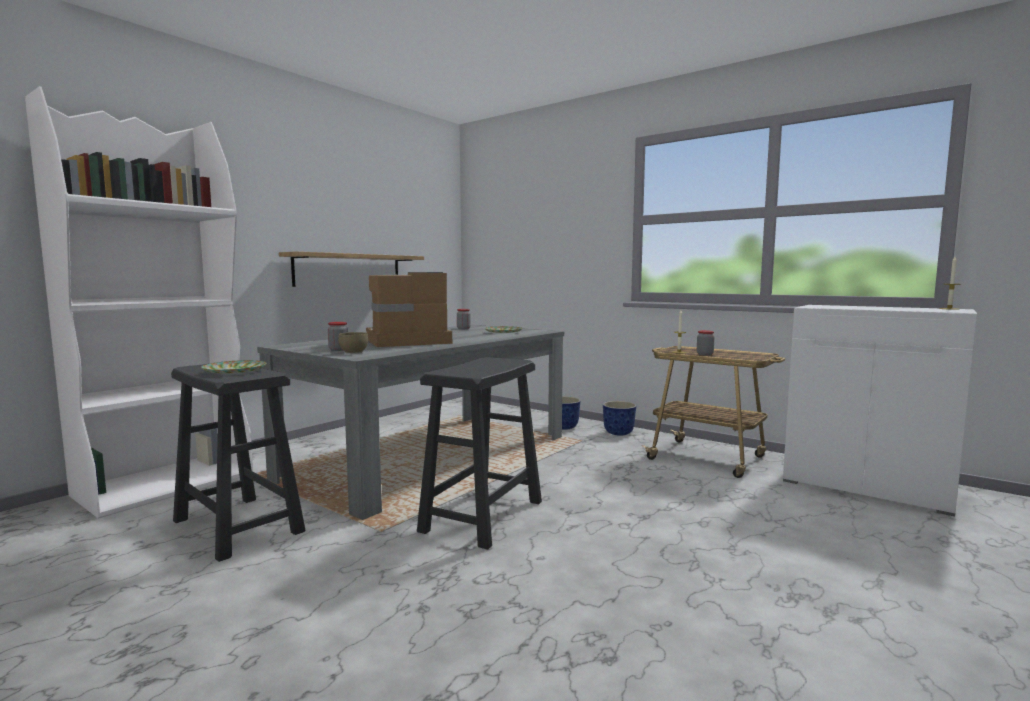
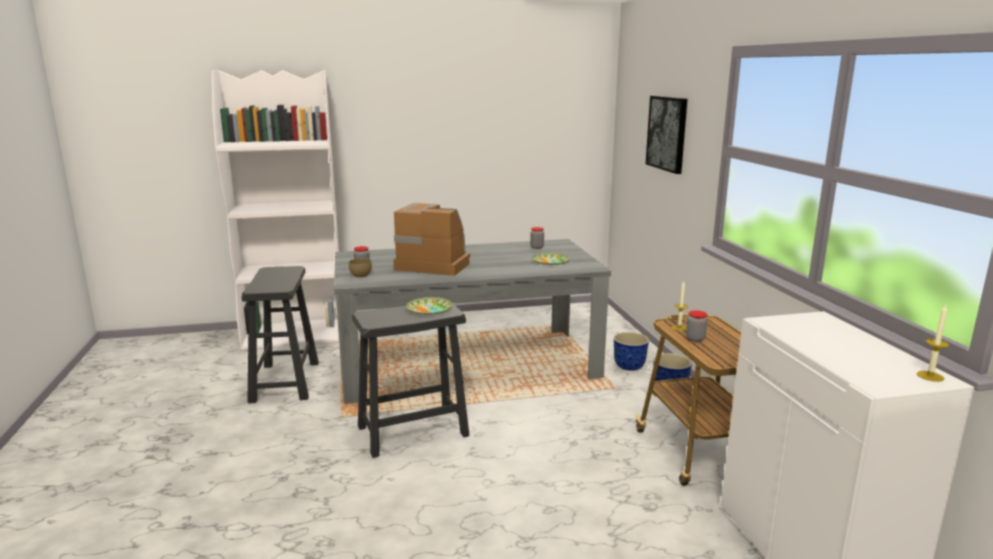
camera: 40 degrees right, 10 degrees up
plate [201,360,266,374] -> plate moved to [406,297,453,315]
shelf [279,251,424,287] -> none
none -> picture [646,96,687,174]

